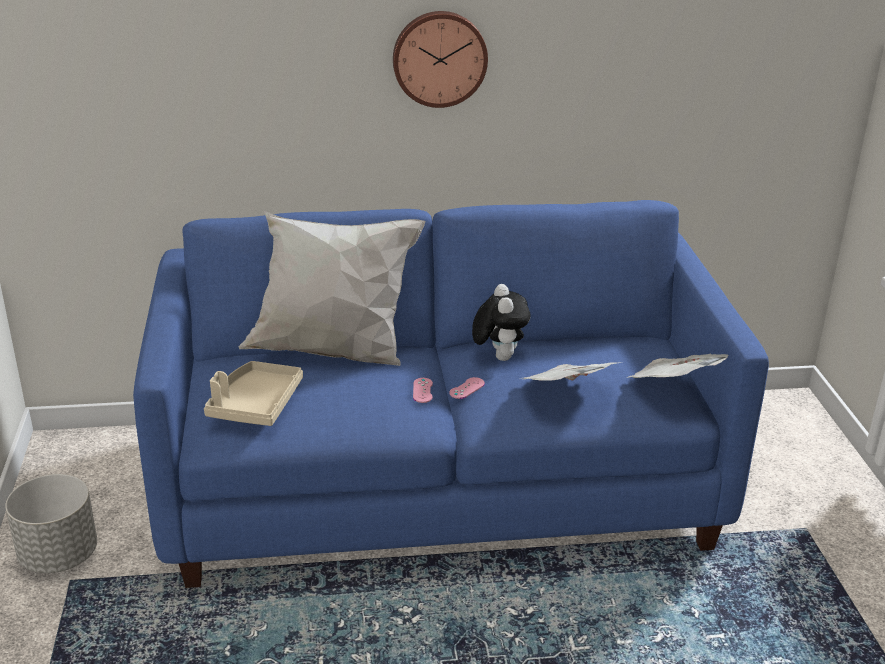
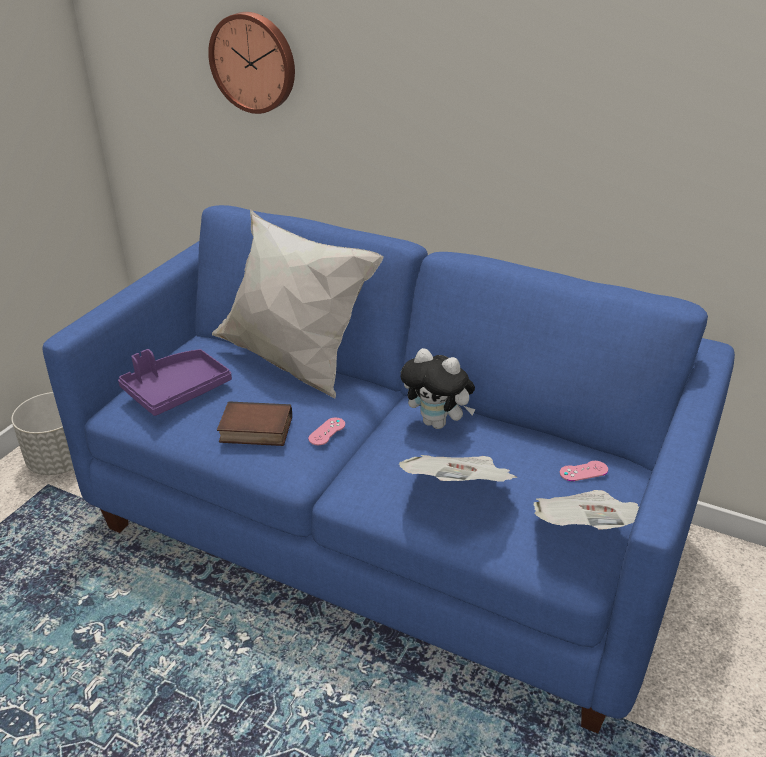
camera: 35 degrees right, 5 degrees up
beige tray [204,361,303,426] -> purple tray [118,349,232,416]
wall clock [393,11,488,108] -> wall clock moved to [208,12,295,114]
pink game controller [449,377,485,399] -> pink game controller moved to [560,461,608,481]
plush toy [472,284,531,361] -> plush toy turned 90 degrees clockwise [401,348,476,429]
none -> book [217,401,292,446]

